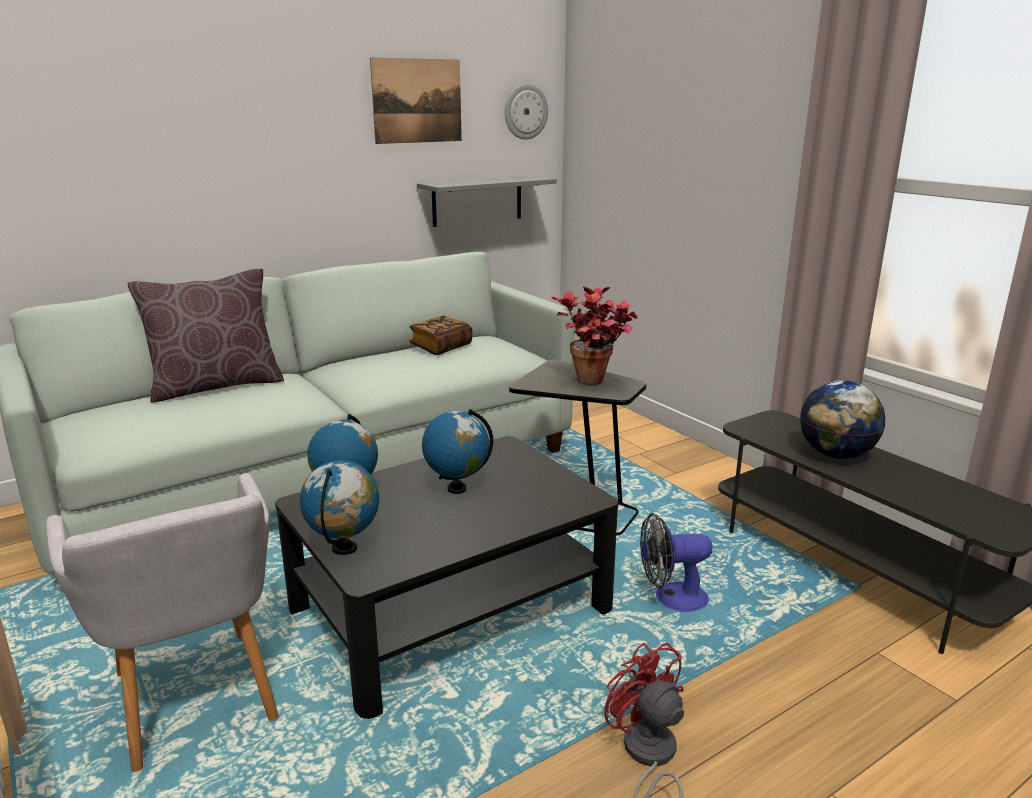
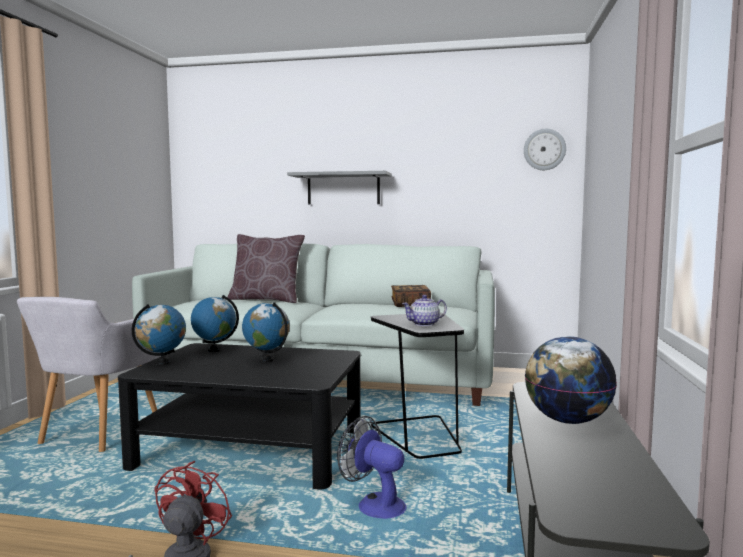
camera: 45 degrees right, 15 degrees down
picture [370,57,462,144] -> none
grey shelf [417,176,557,227] -> grey shelf moved to [287,171,391,205]
potted plant [552,286,638,385] -> teapot [402,295,447,326]

